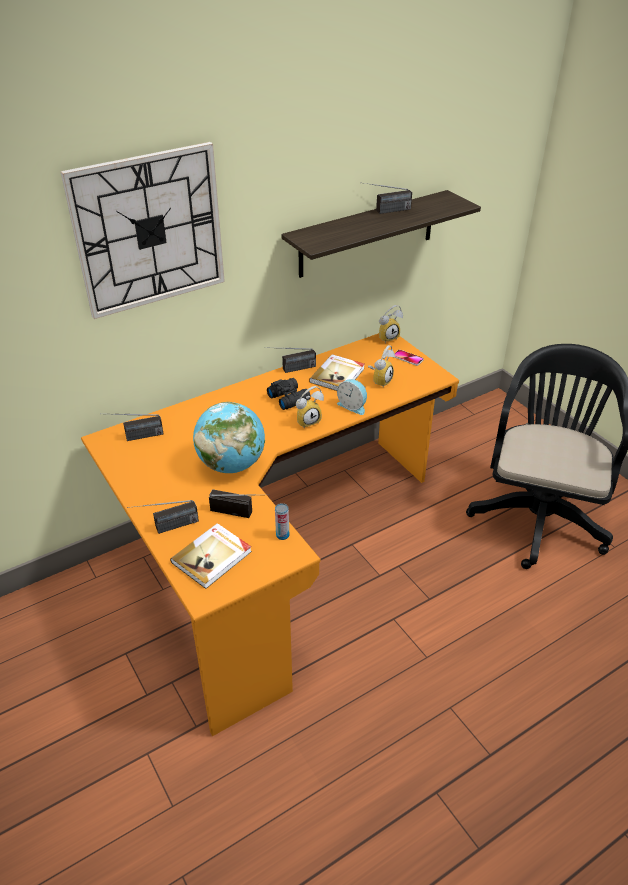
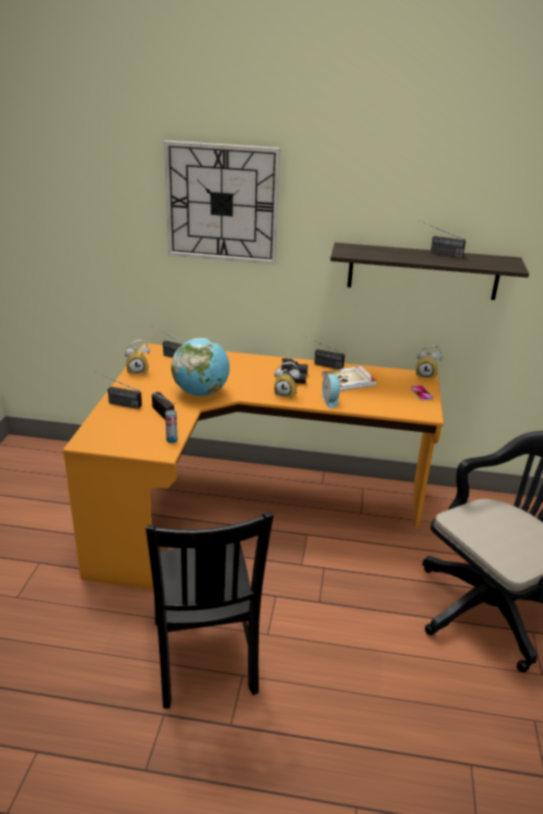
camera: 40 degrees right, 10 degrees down
book [170,523,252,589] -> none
alarm clock [368,345,395,388] -> alarm clock moved to [125,340,150,374]
none -> black chair [146,512,274,709]

